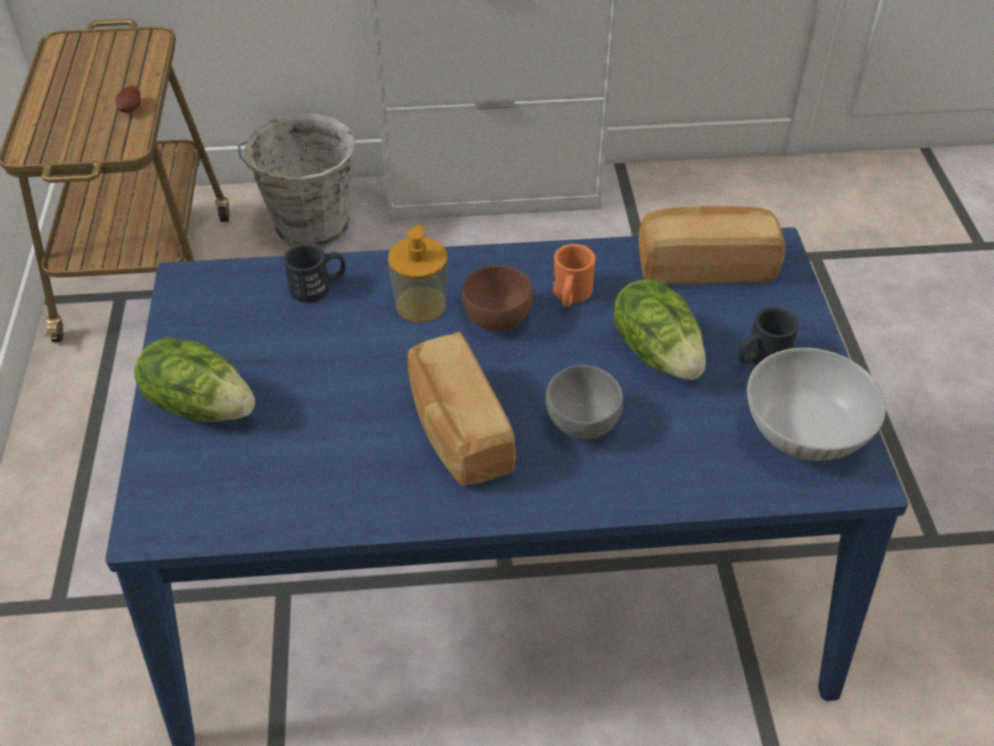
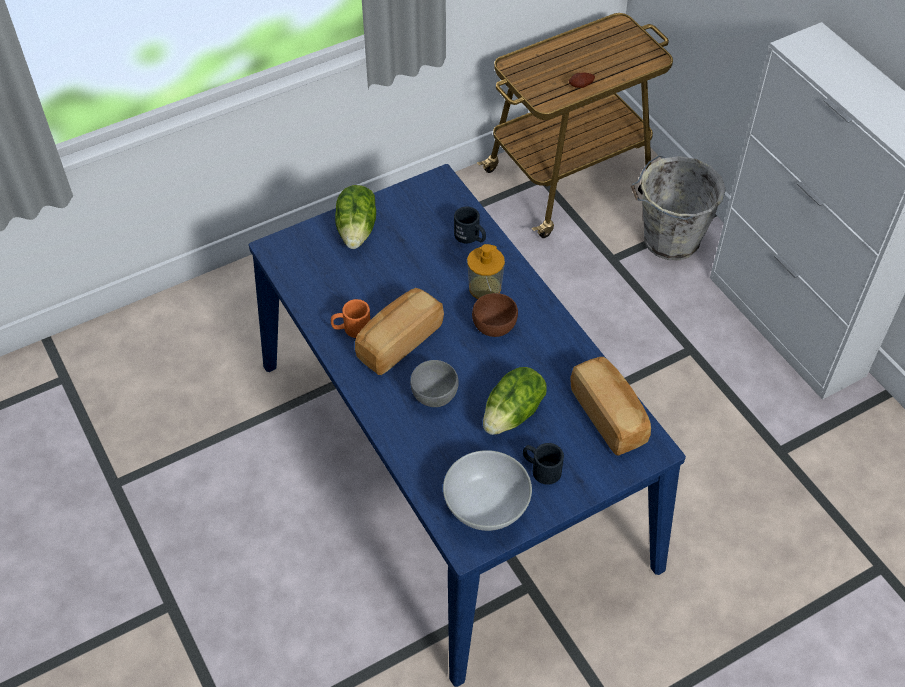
camera: 65 degrees right, 5 degrees up
orange mug [553,244,595,307] -> orange mug moved to [331,299,370,338]

